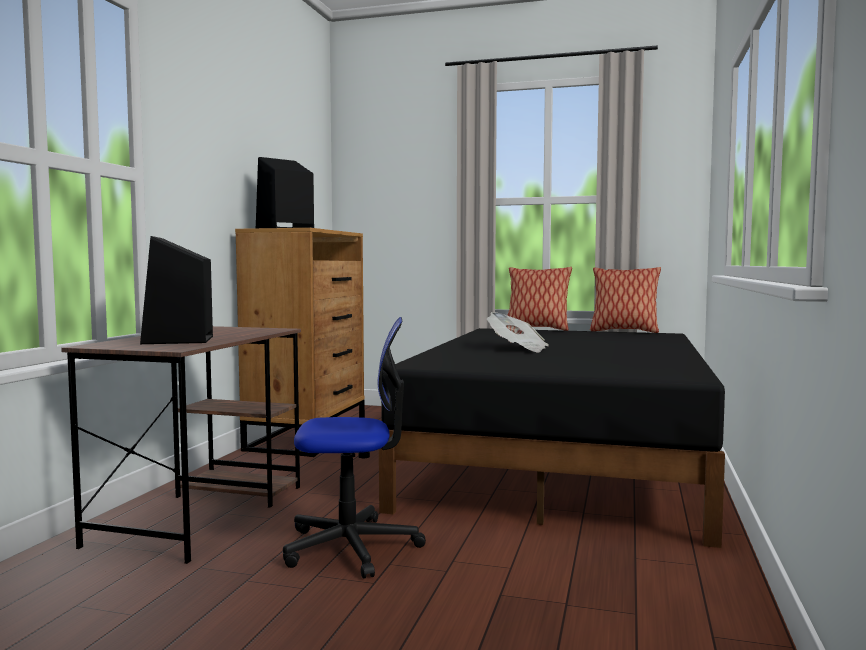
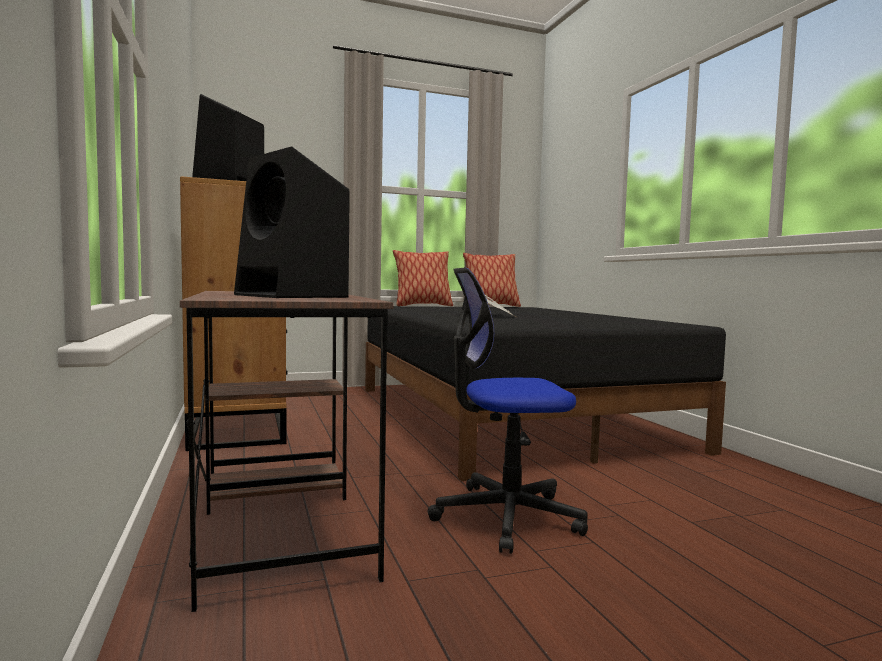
camera: 35 degrees left, 0 degrees up
office chair [283,317,426,579] -> office chair turned 150 degrees counterclockwise [427,268,588,554]

